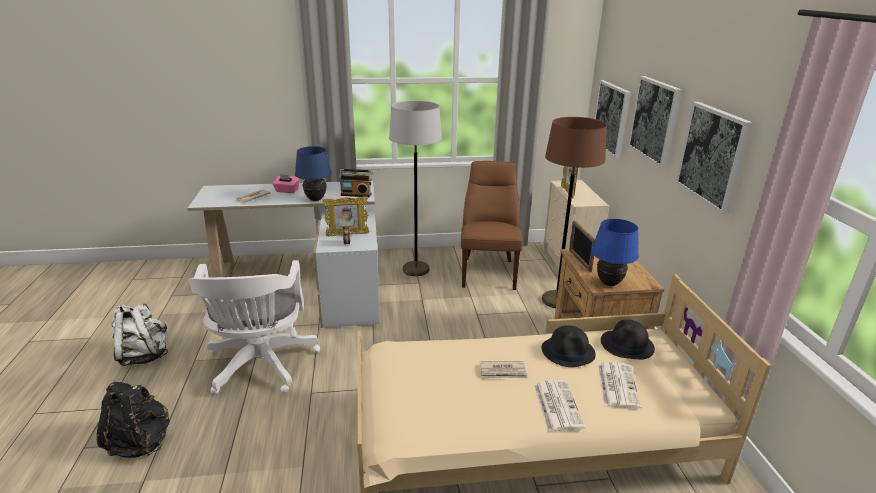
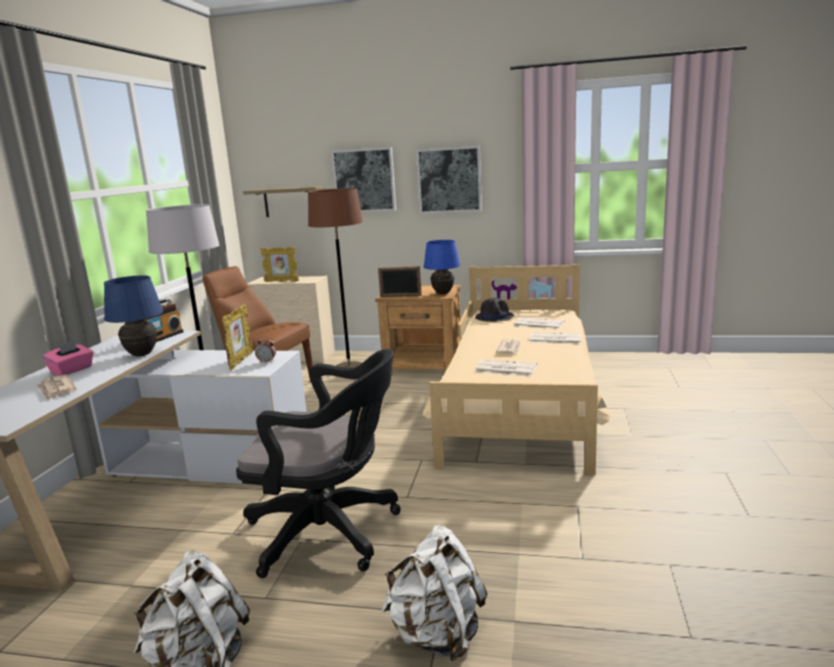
camera: 70 degrees left, 10 degrees down
black backpack [97,382,170,458] -> white backpack [381,525,487,661]
white office chair [189,260,320,394] -> black office chair [236,349,401,578]
black hat [542,325,596,367] -> none
picture [594,80,631,158] -> shelf [243,186,324,217]
none -> newspaper [475,359,537,376]

